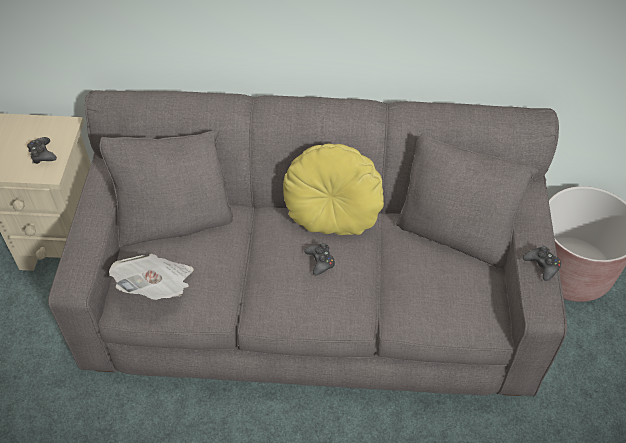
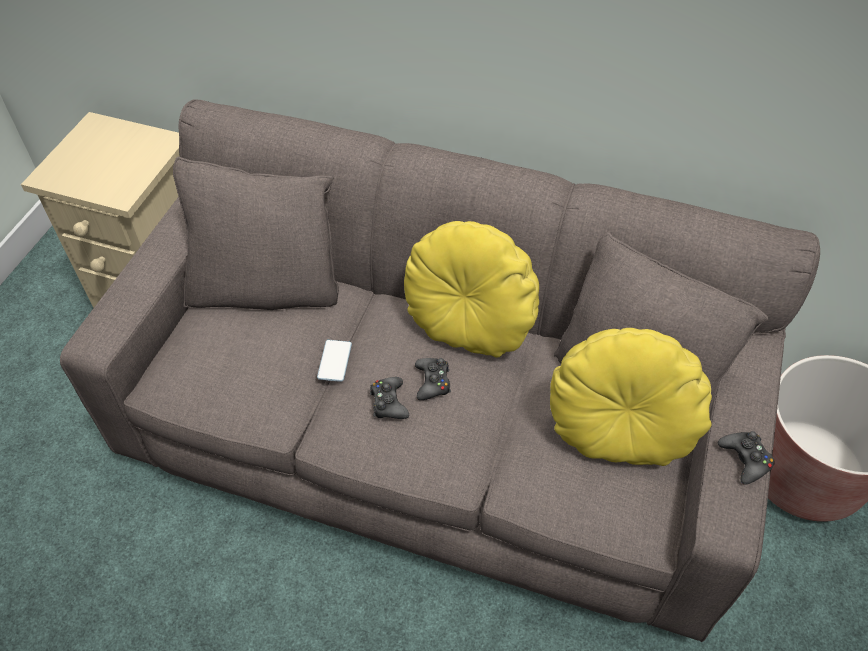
camera: 15 degrees right, 0 degrees up
black game controller [27,137,57,164] -> black game controller moved to [370,377,409,419]
newspaper [109,254,194,300] -> none
none -> phone [317,340,352,382]
none -> yellow pillow [550,328,712,466]

